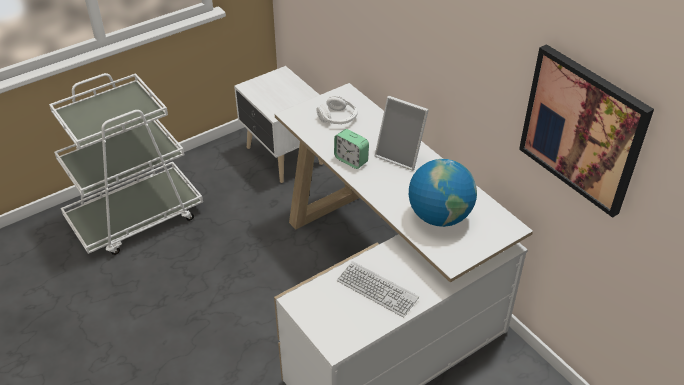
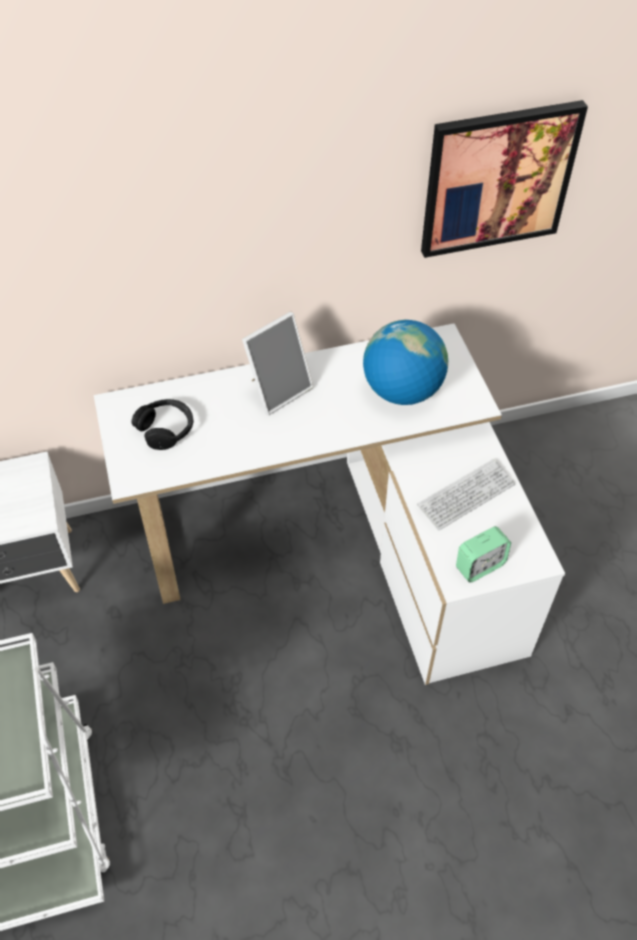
camera: 70 degrees left, 10 degrees up
white headphones [316,95,358,124] -> black headphones [131,399,194,450]
alarm clock [334,129,369,169] -> alarm clock moved to [456,526,511,583]

